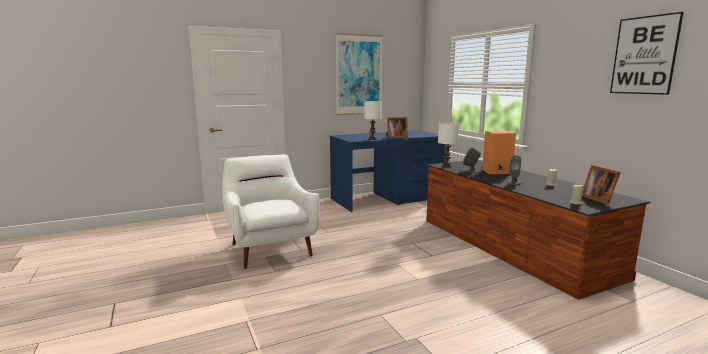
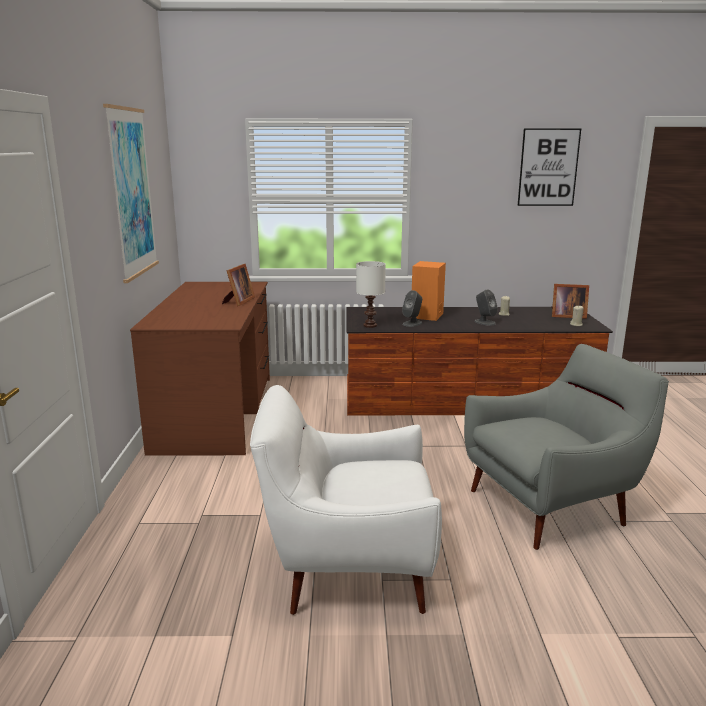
camera: 65 degrees left, 5 degrees up
blue desk [329,130,446,212] -> brown desk [130,282,270,456]
white table lamp [364,101,382,140] -> none
none -> grey armchair [464,344,669,550]

